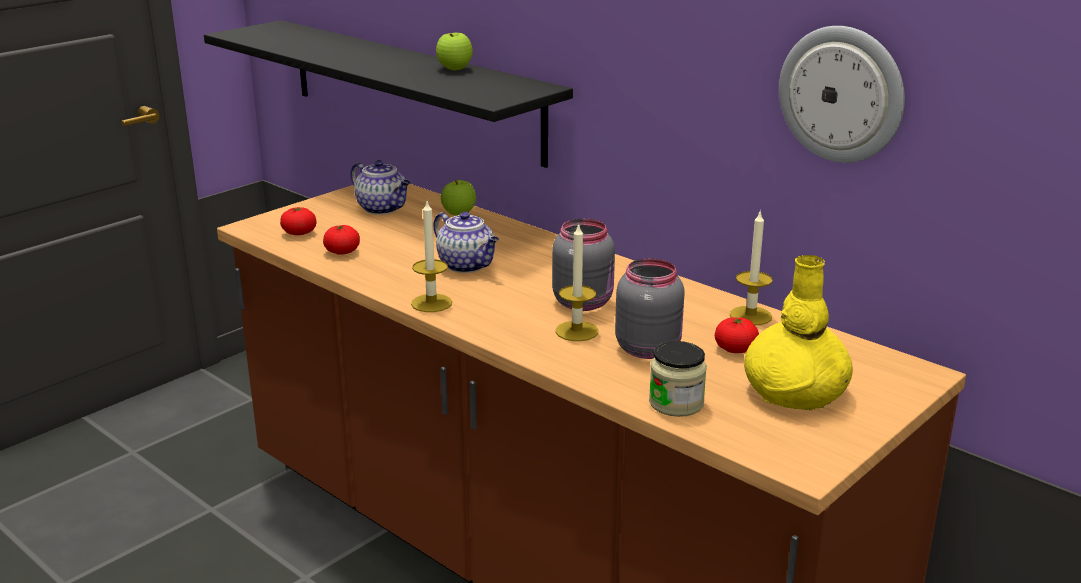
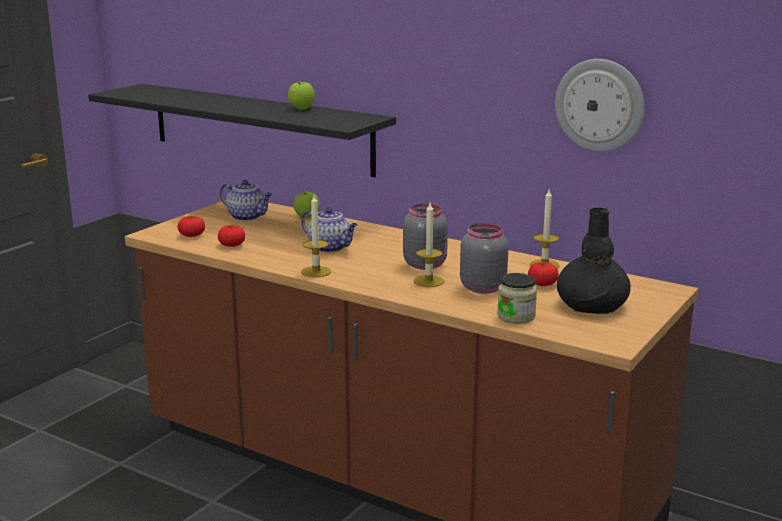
camera: 10 degrees left, 5 degrees down
yellow vase [744,255,853,411] -> black vase [557,208,631,314]

